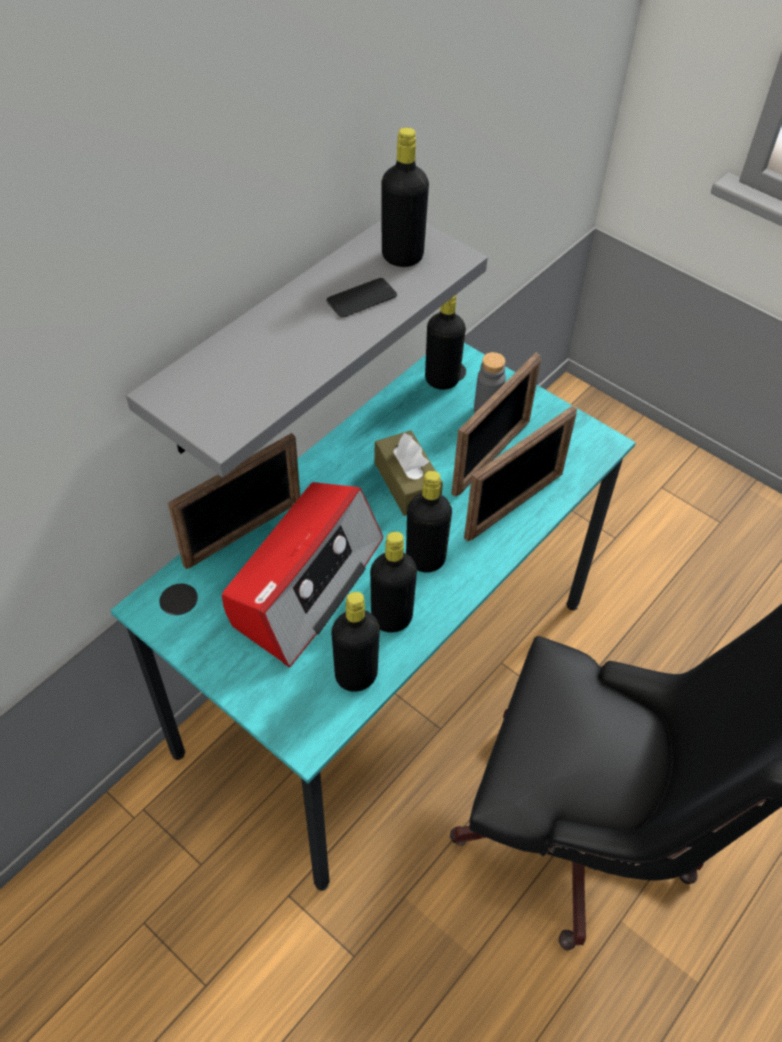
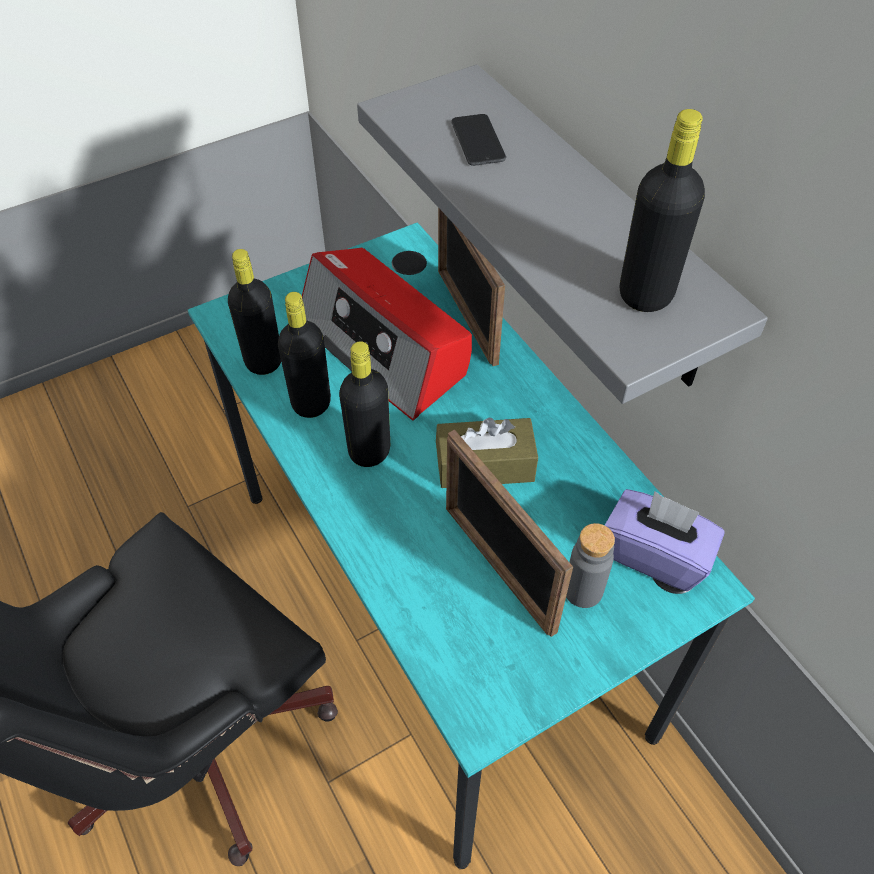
camera: 110 degrees right, 0 degrees up
phone [326,278,397,318] -> phone moved to [451,114,506,166]
black bottle [425,295,466,390] -> purple tissue box [605,489,725,591]
picture frame [464,405,577,541] -> none

